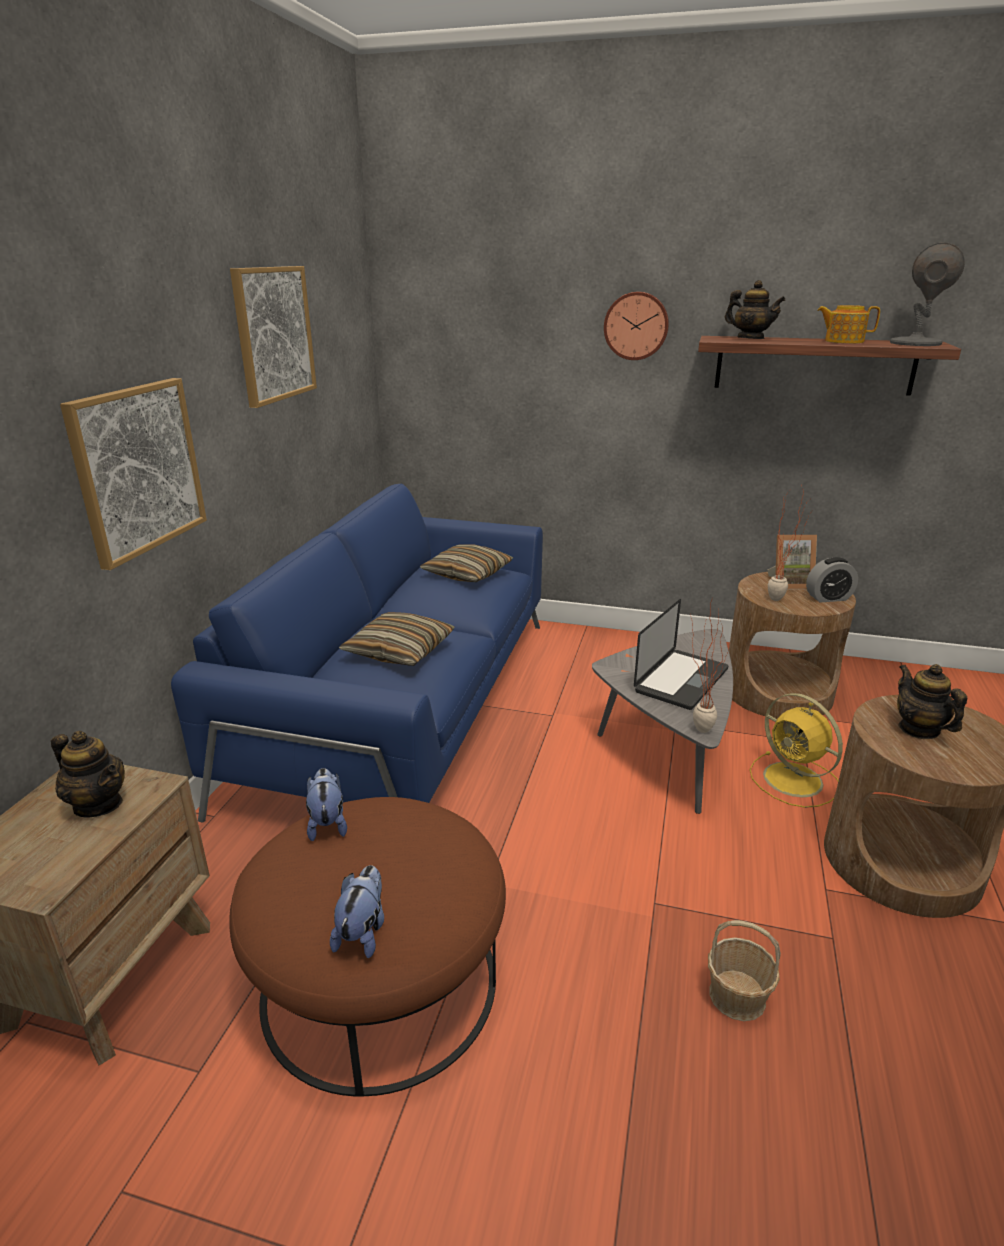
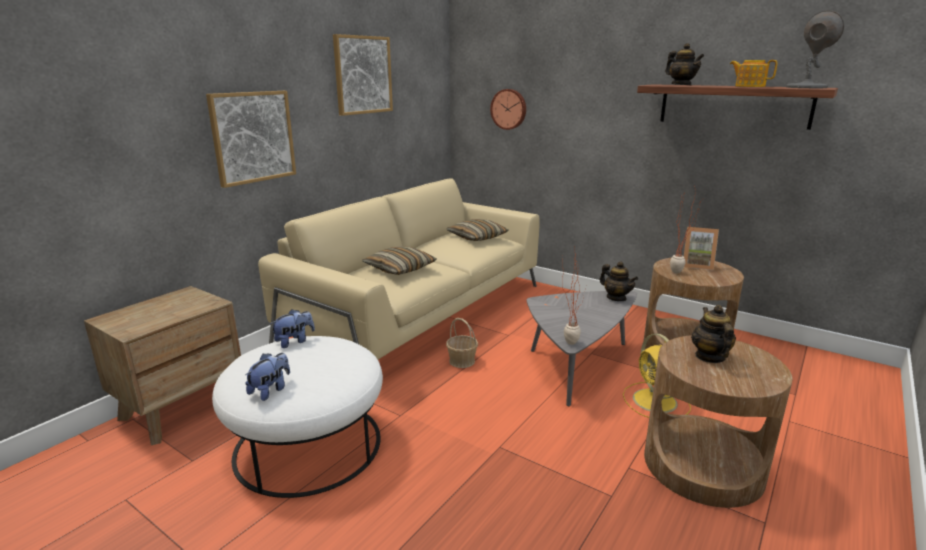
camera: 20 degrees right, 5 degrees down
teapot [51,731,125,818] -> teapot moved to [600,261,638,301]
blue sofa [171,484,543,823] -> beige sofa [258,178,540,360]
brown ottoman [229,797,506,1096] -> white ottoman [212,336,383,498]
plush toy [306,768,347,842] -> plush toy turned 45 degrees clockwise [270,309,315,348]
wall clock [604,292,669,360] -> wall clock moved to [490,89,526,130]
laptop [634,599,728,710] -> none
basket [708,920,781,1021] -> basket moved to [446,318,478,368]
alarm clock [806,557,858,603] -> none

